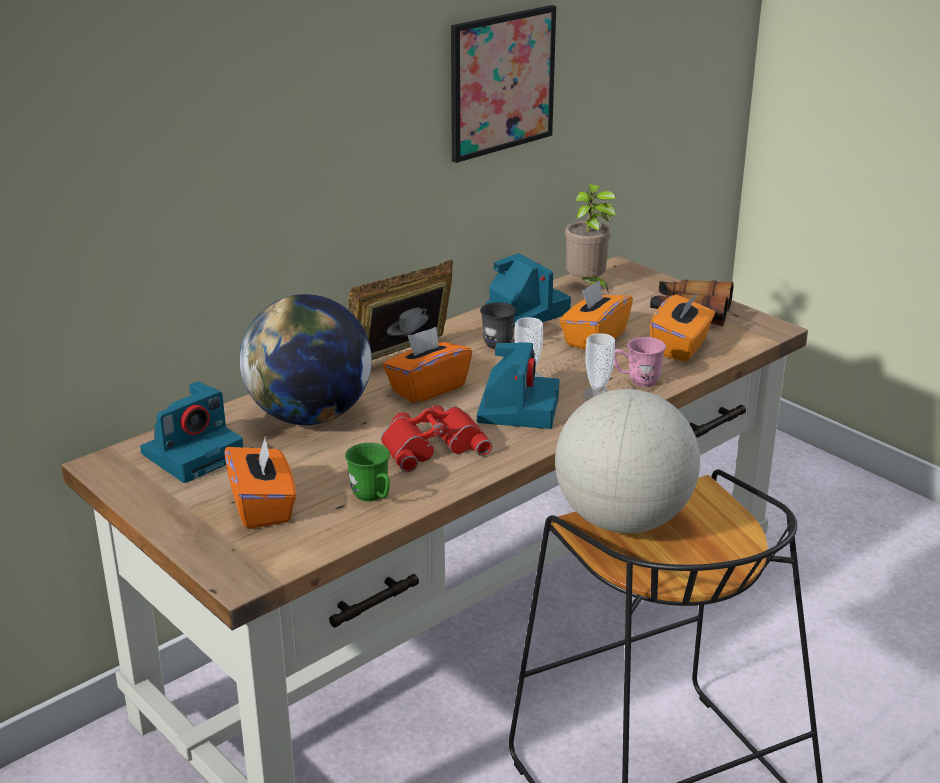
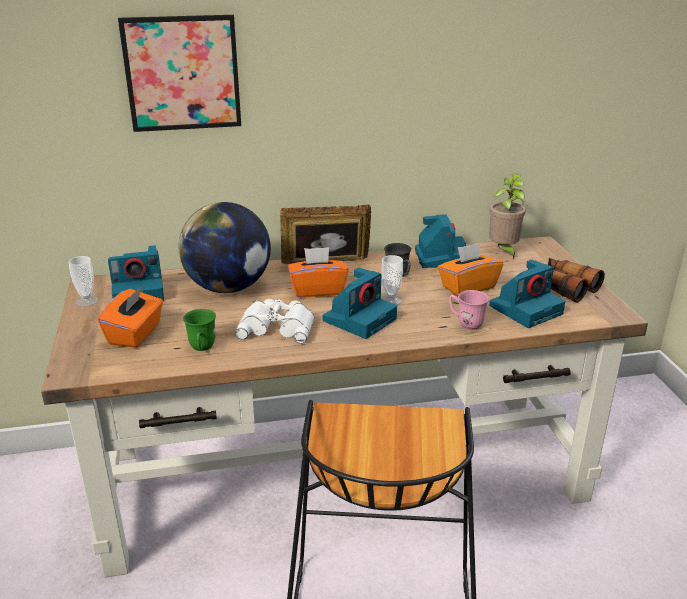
camera: 30 degrees right, 0 degrees up
red binoculars [381,405,492,472] -> white binoculars [235,299,314,343]
picture [451,5,556,163] -> picture moved to [118,15,241,132]
globe [555,389,700,533] -> none
cup [583,333,615,400] -> cup moved to [69,256,99,307]
orange tissue box [650,291,715,361] -> camera [489,260,565,328]

